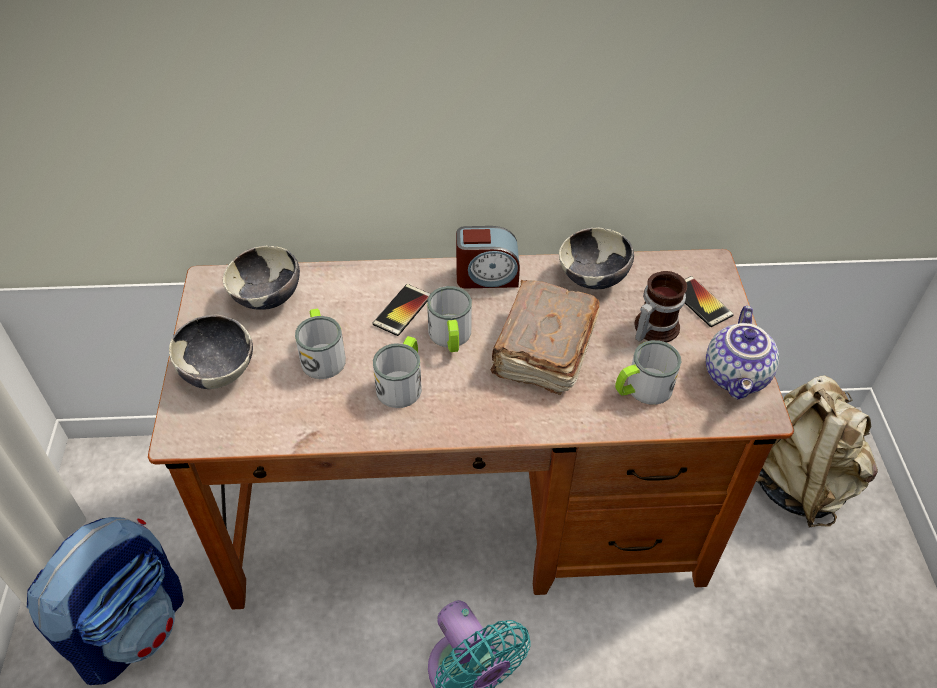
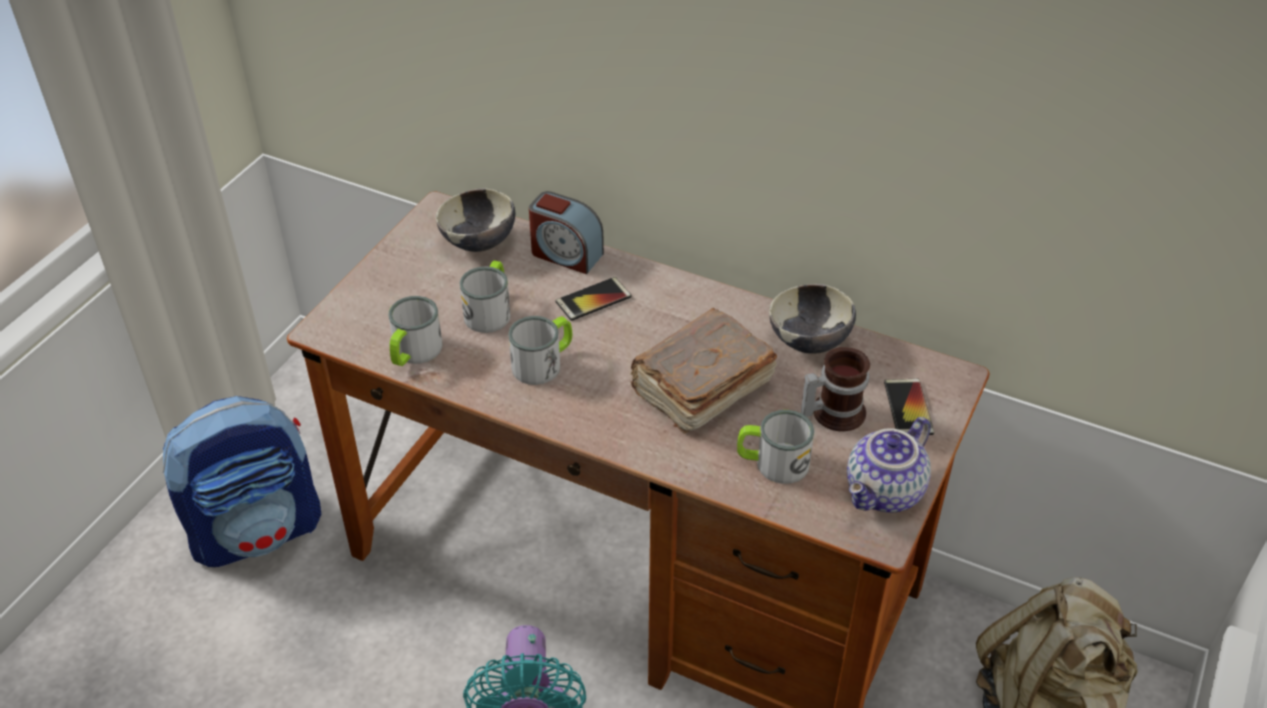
camera: 30 degrees right, 5 degrees down
bowl [169,315,253,389] -> none
mug [427,286,472,352] -> mug moved to [389,296,442,366]
alarm clock [456,226,520,288] -> alarm clock moved to [529,191,604,274]

